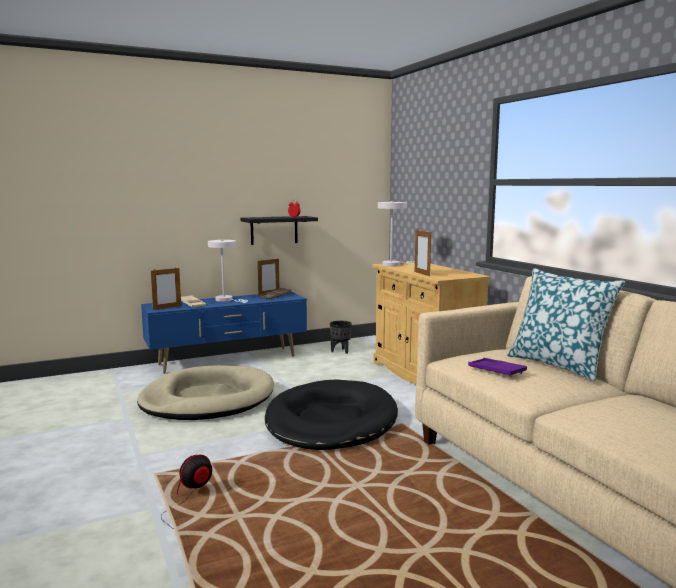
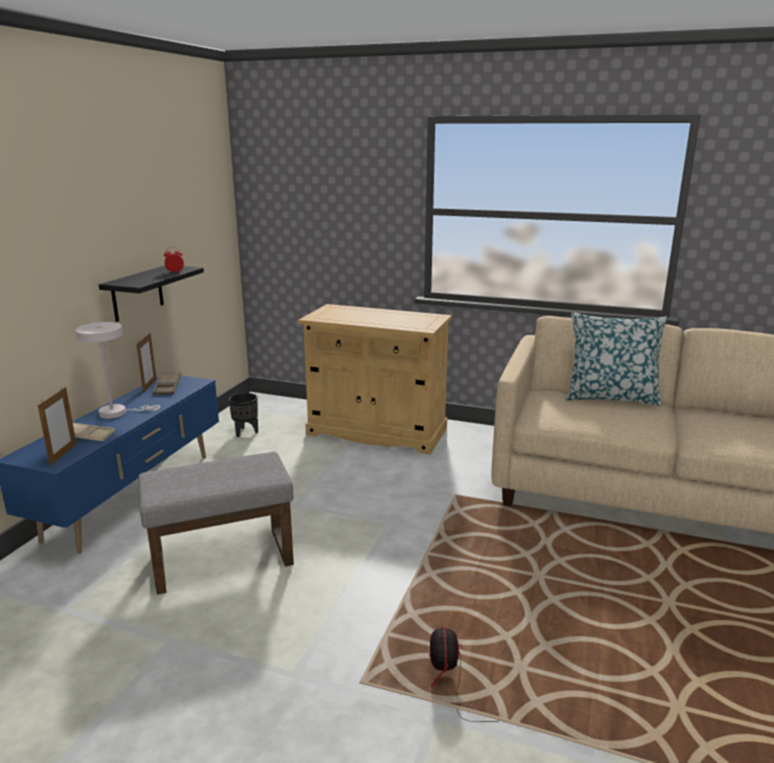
camera: 45 degrees left, 10 degrees up
beige dog bed [137,365,274,420] -> grey ottoman [138,452,294,595]
black dog bed [265,379,398,450] -> none
white table lamp [378,201,415,267] -> none
picture frame [415,230,431,276] -> none
purple tray [468,358,527,377] -> none

